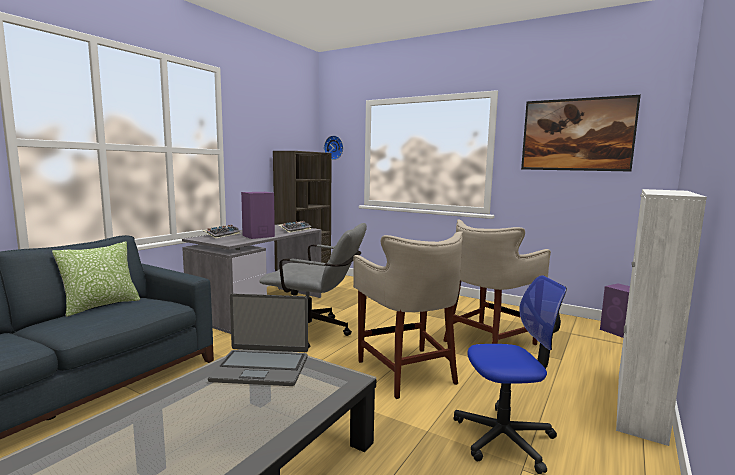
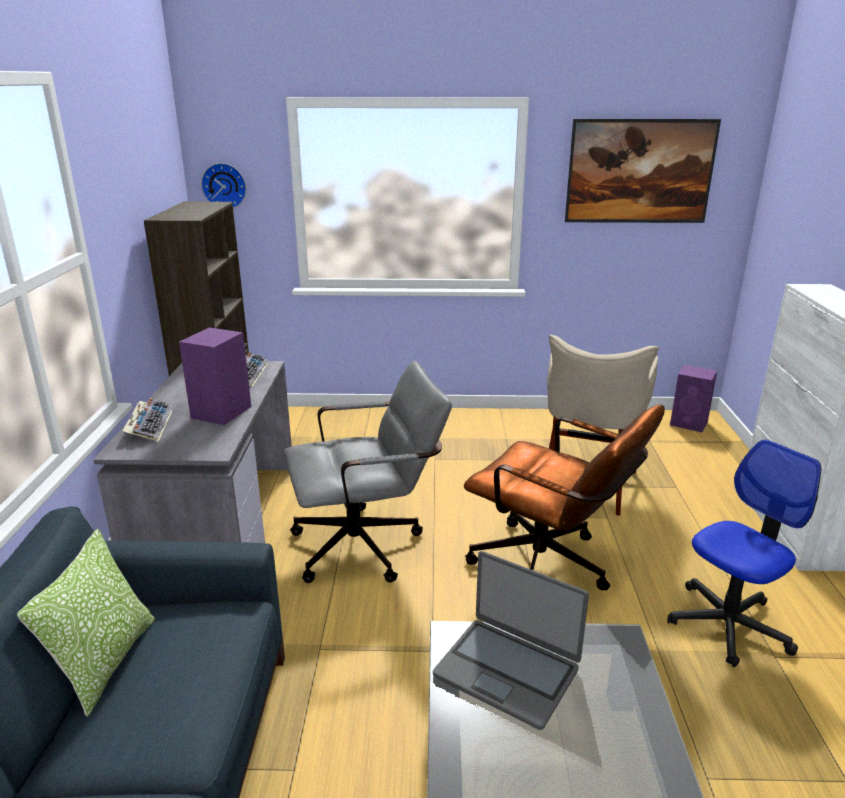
camera: 30 degrees left, 15 degrees up
laptop [208,294,308,386] -> laptop turned 60 degrees clockwise [433,551,589,730]
beige stool [353,231,463,399] -> brown office chair [464,405,665,590]

